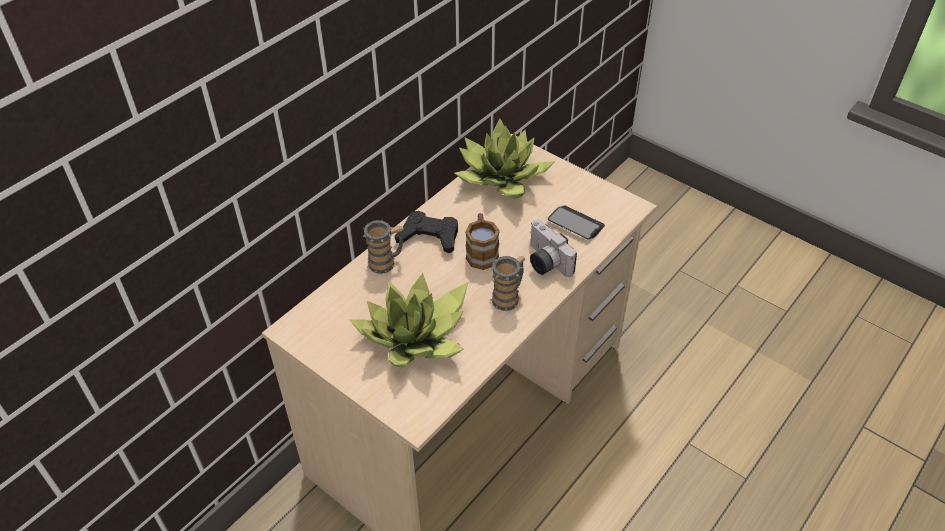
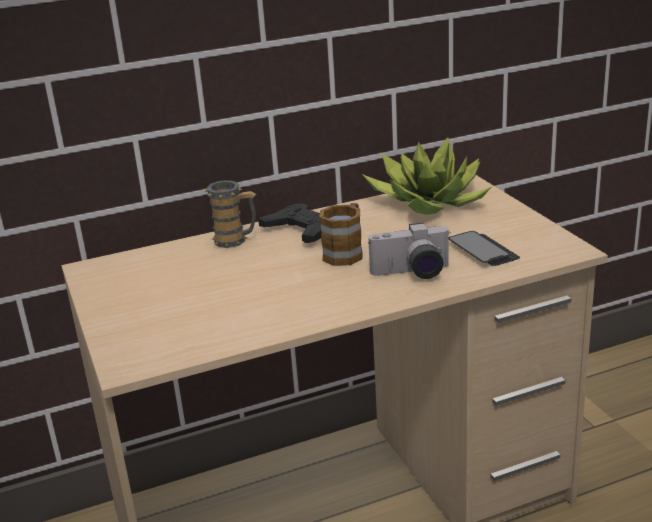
camera: 30 degrees right, 20 degrees down
potted plant [349,273,468,367] -> none
mug [490,256,526,311] -> none
camera [530,220,577,277] -> camera turned 90 degrees counterclockwise [368,223,451,279]

